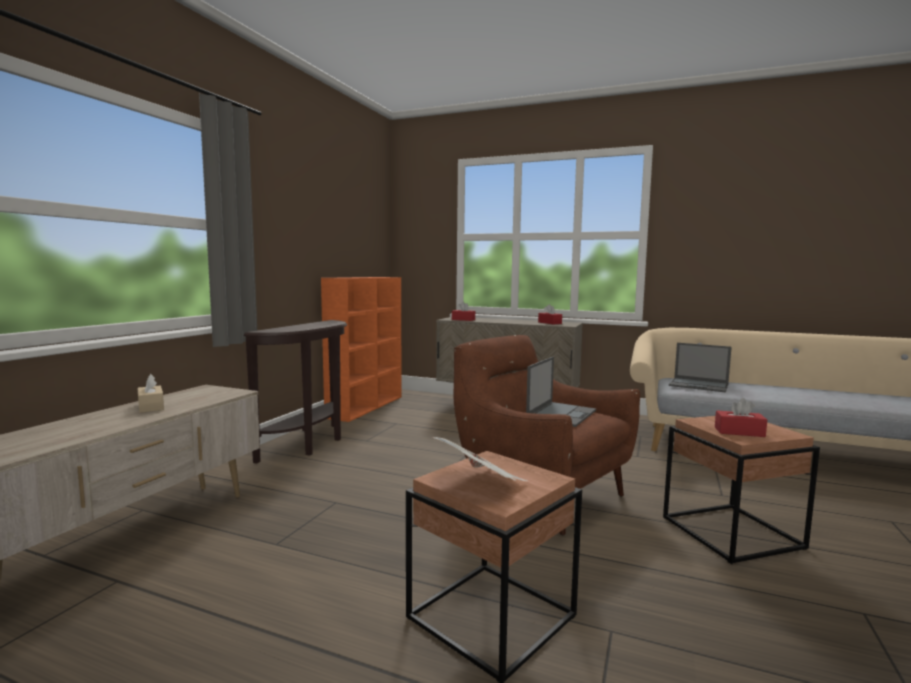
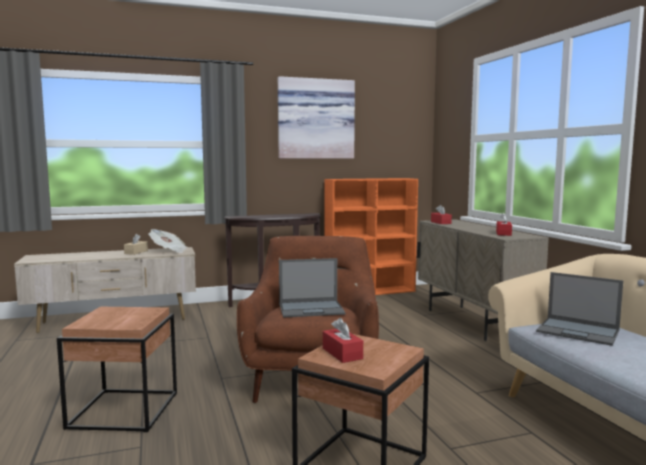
camera: 50 degrees right, 0 degrees up
newspaper [432,437,528,481] -> newspaper moved to [148,229,188,253]
laptop [669,343,732,392] -> laptop turned 45 degrees counterclockwise [536,272,623,346]
none -> picture [278,76,355,159]

